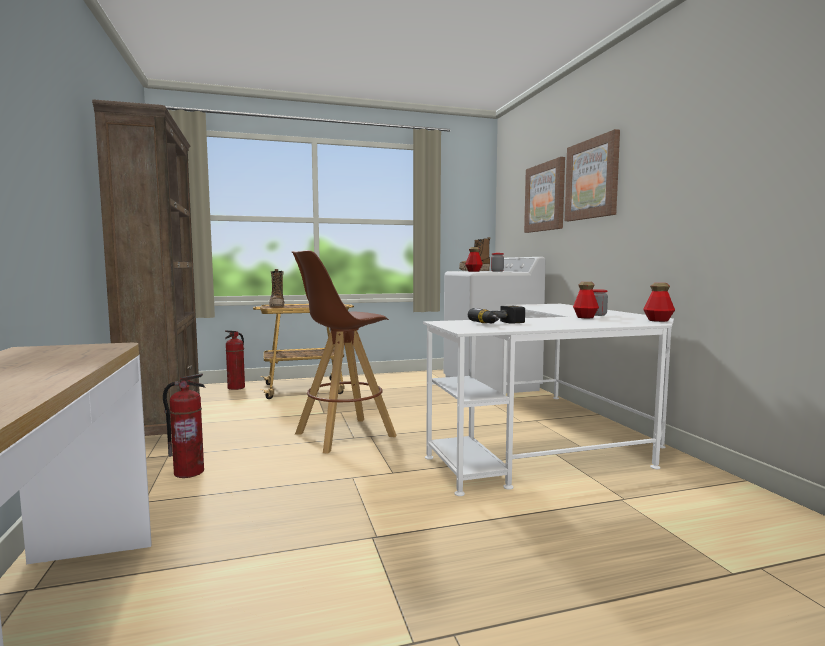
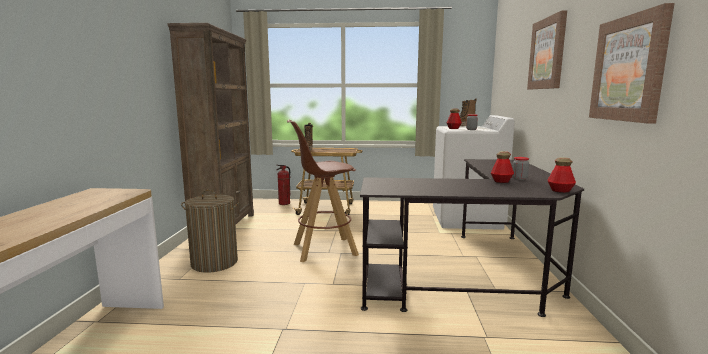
camera: 20 degrees right, 5 degrees up
fire extinguisher [163,373,205,478] -> laundry basket [181,189,239,273]
white desk [423,304,674,496] -> black desk [360,159,584,317]
power drill [468,306,525,324] -> none
picture [524,157,565,233] -> picture moved to [589,3,675,123]

